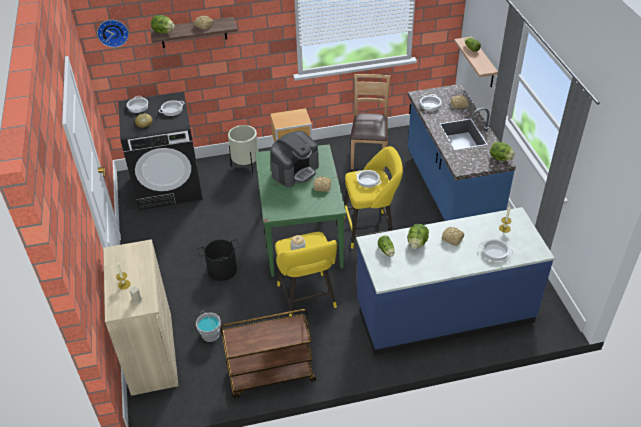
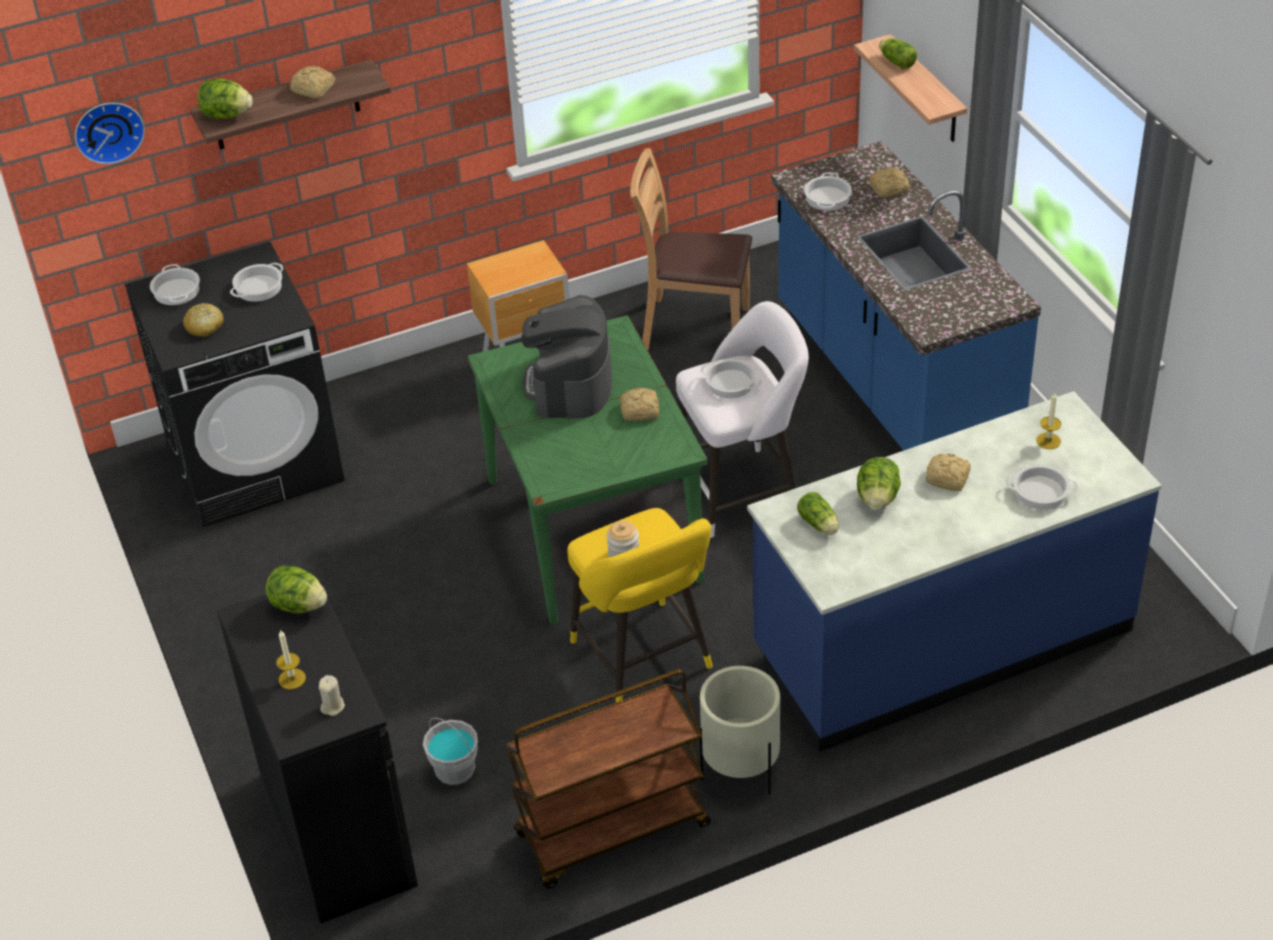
camera: 10 degrees left, 0 degrees up
beige cabinet [103,239,178,396] -> black cabinet [217,576,418,924]
black bucket [197,239,240,281] -> none
beige planter [228,125,259,174] -> beige planter moved to [699,666,780,795]
coffee machine [270,131,319,187] -> coffee machine turned 150 degrees clockwise [521,295,612,419]
yellow stool [344,146,403,249] -> white stool [676,301,809,538]
brown chair [350,74,391,171] -> brown chair turned 75 degrees counterclockwise [630,148,752,350]
lettuce [490,142,515,161] -> lettuce moved to [266,565,327,614]

